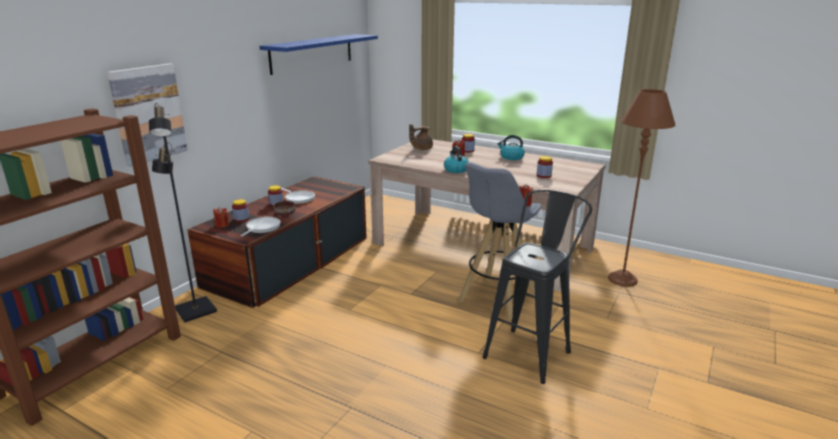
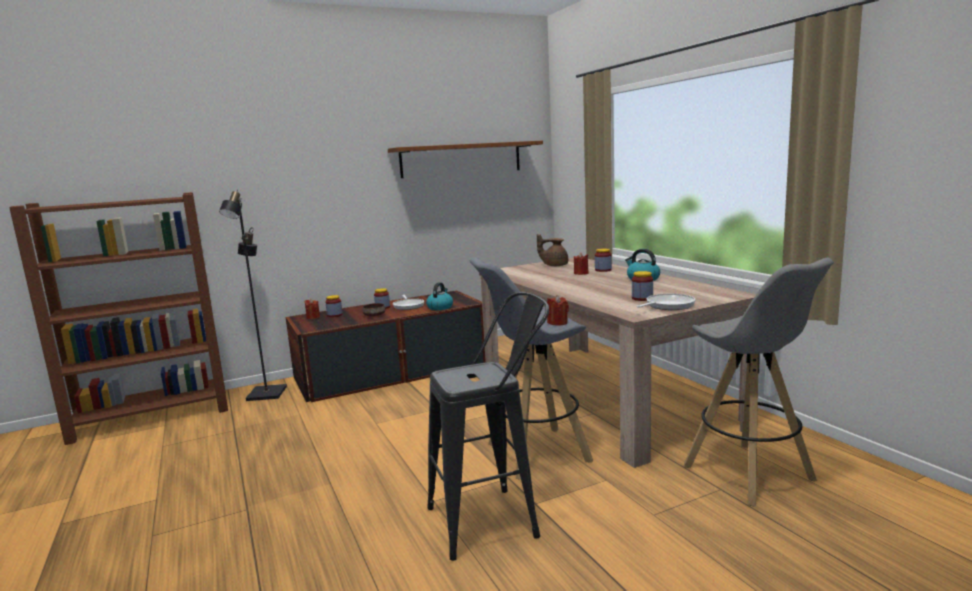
camera: 35 degrees right, 10 degrees down
picture [107,63,188,167] -> none
frying pan [240,217,280,236] -> frying pan moved to [636,294,695,310]
blue shelf [259,34,378,75] -> brown shelf [388,141,543,178]
kettle [444,146,469,173] -> kettle moved to [426,282,453,310]
brown floor lamp [608,89,675,287] -> grey stool [684,258,834,506]

